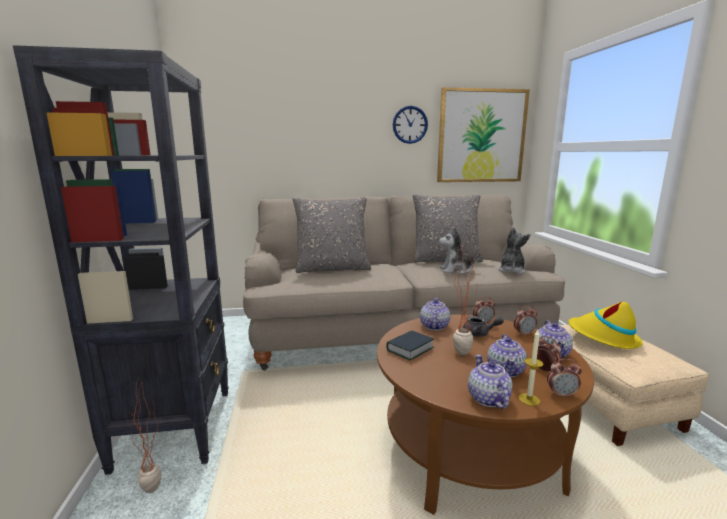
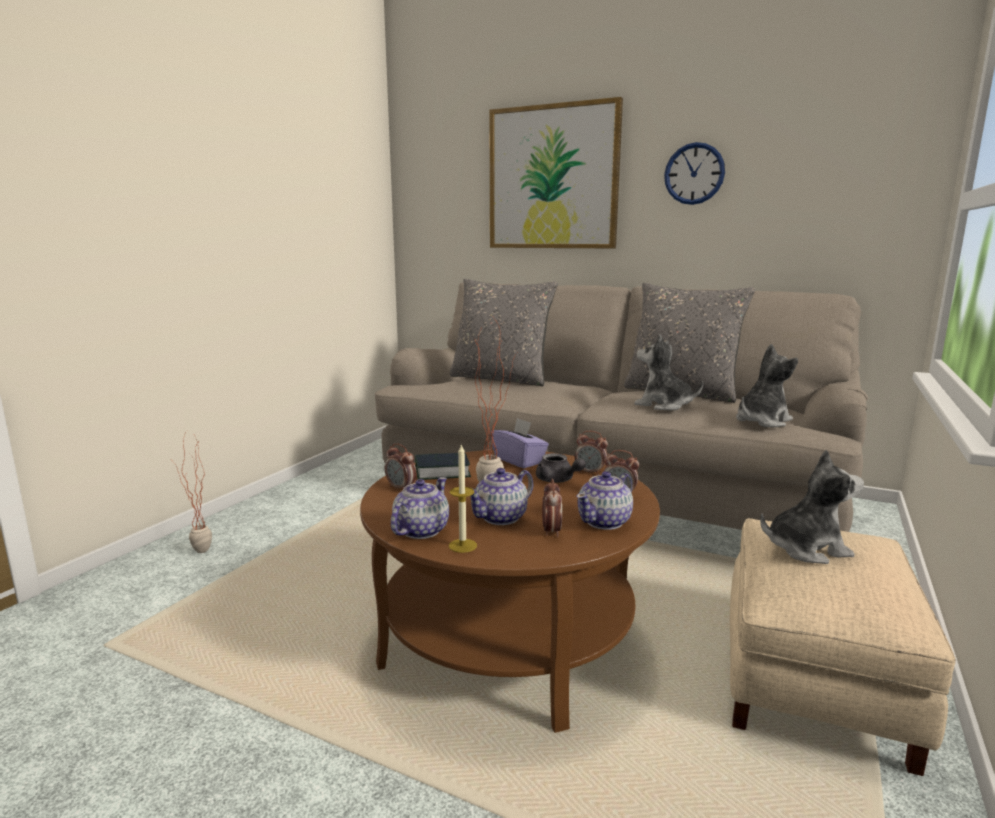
camera: 35 degrees right, 0 degrees up
black bookcase [13,45,229,475] -> none
teapot [420,298,450,330] -> purple tissue box [490,418,549,468]
picture [437,87,530,182] -> picture moved to [490,97,623,248]
alarm clock [547,359,582,398] -> alarm clock moved to [385,443,416,489]
yellow hat [568,302,643,349] -> plush toy [760,450,864,564]

